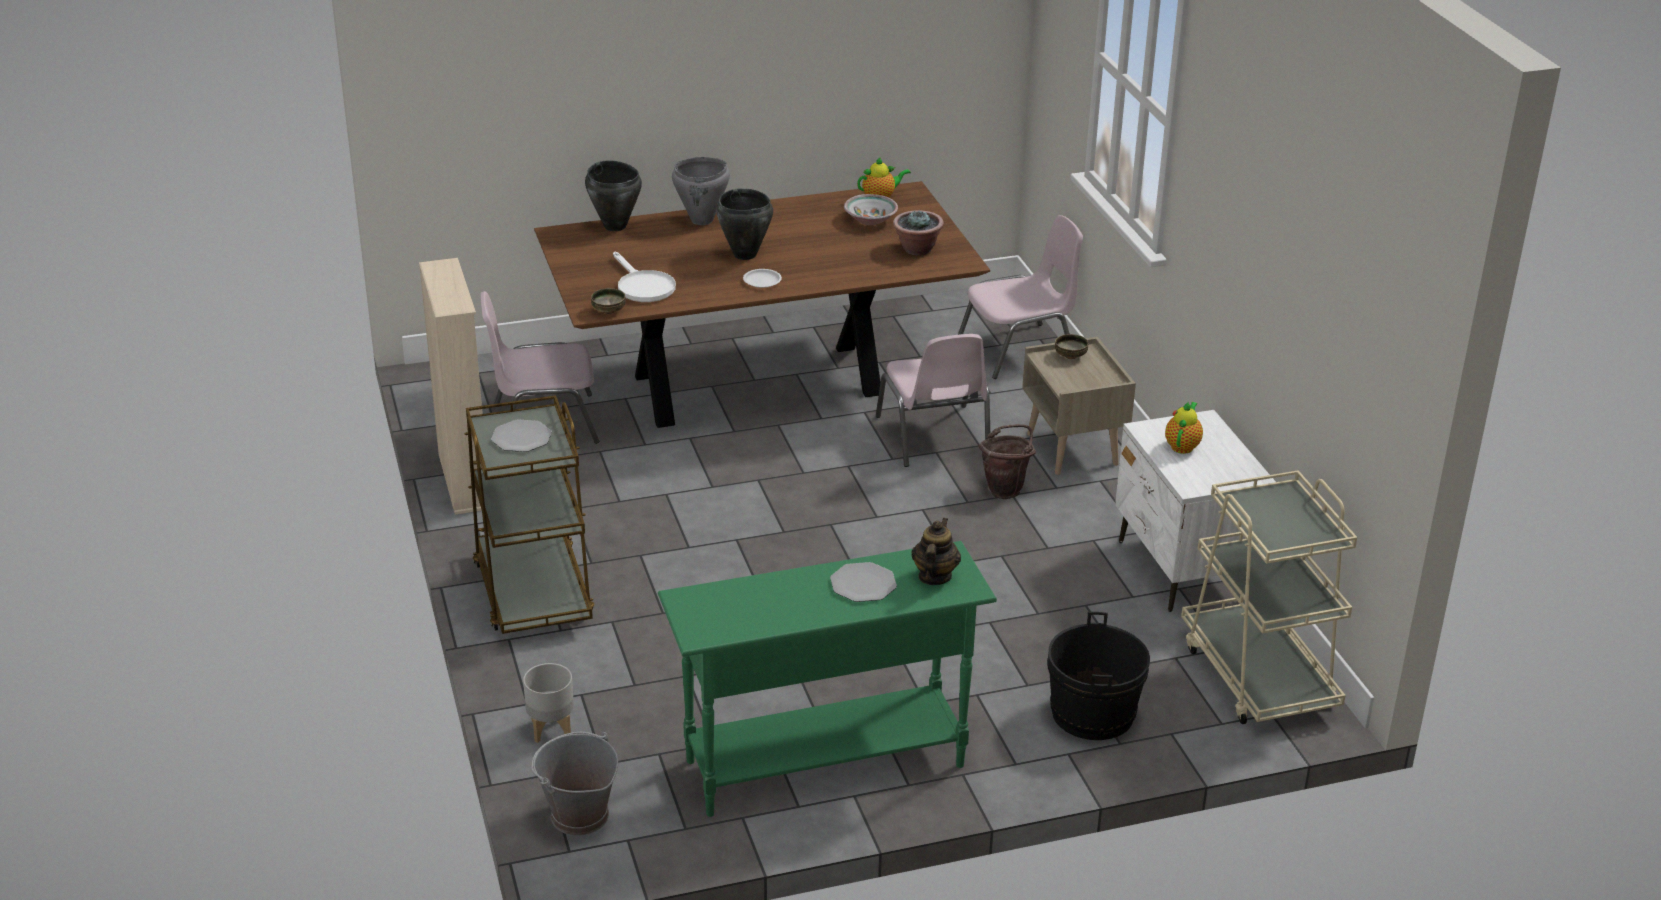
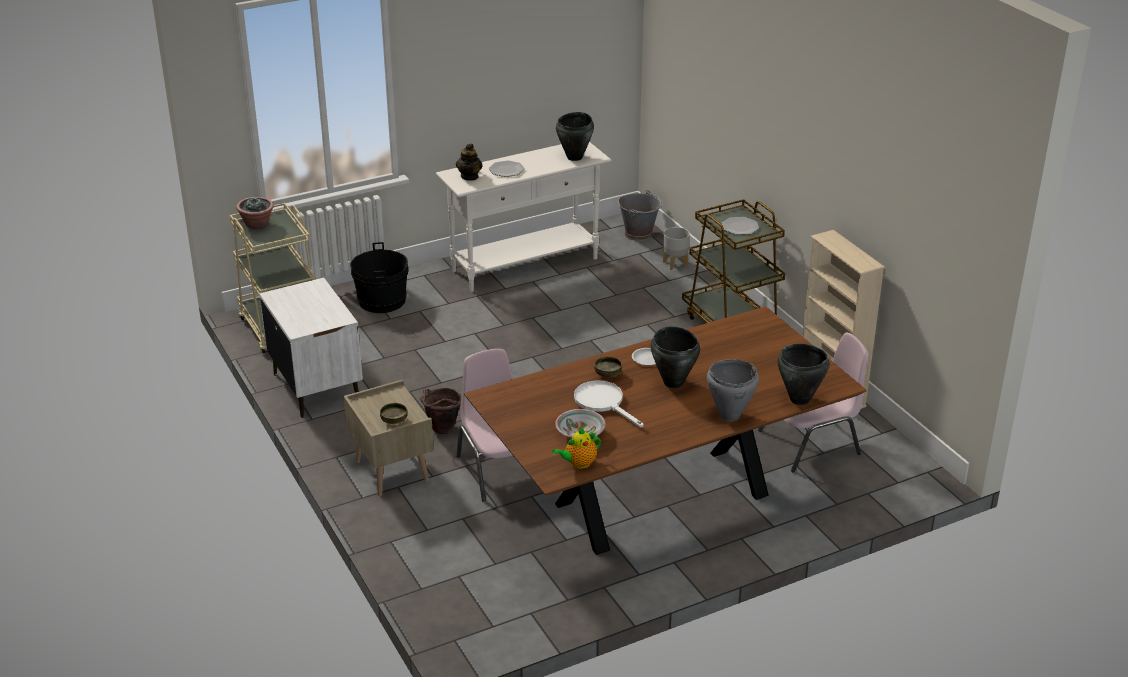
camera: 170 degrees right, 0 degrees up
bowl [591,288,626,314] -> bowl moved to [594,356,622,378]
white frying pan [613,252,676,302] -> white frying pan moved to [574,380,643,427]
green console table [658,541,997,817] -> white console table [436,142,612,292]
potted plant [893,209,944,255] -> potted plant moved to [236,197,274,230]
pink chair [958,215,1083,379] -> none
teapot [1165,401,1203,454] -> none
none -> black cooking pot [556,112,594,161]

